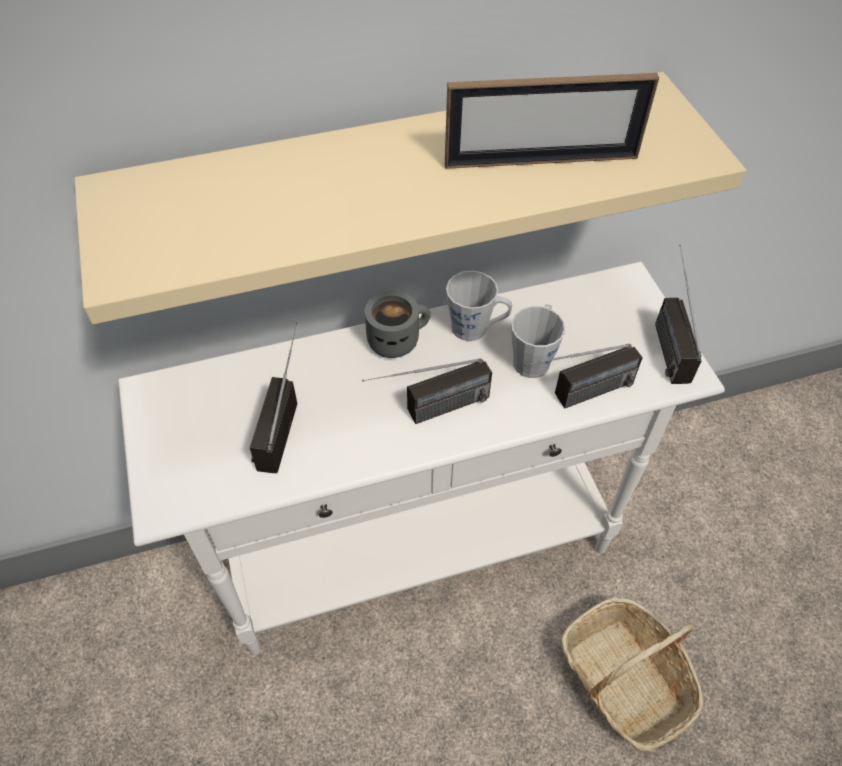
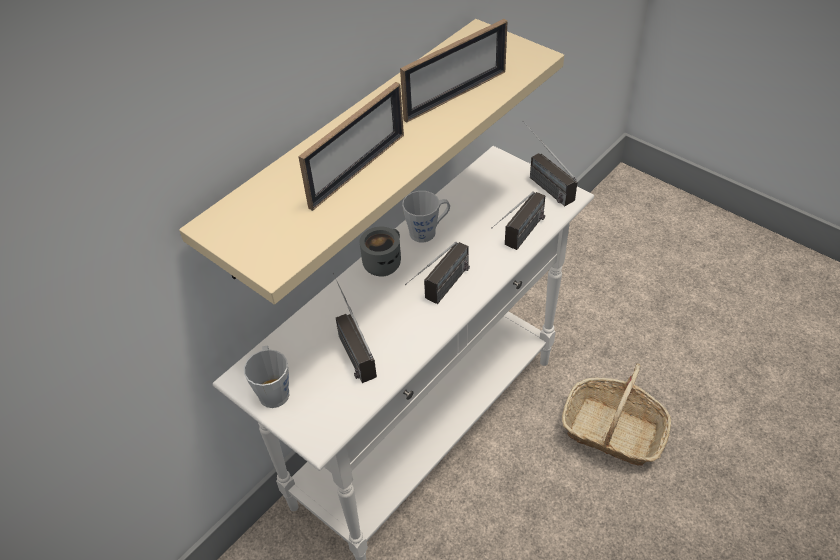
camera: 30 degrees left, 5 degrees down
grey mug [511,304,565,378] -> grey mug moved to [244,345,289,408]
none -> picture frame [298,82,404,211]

